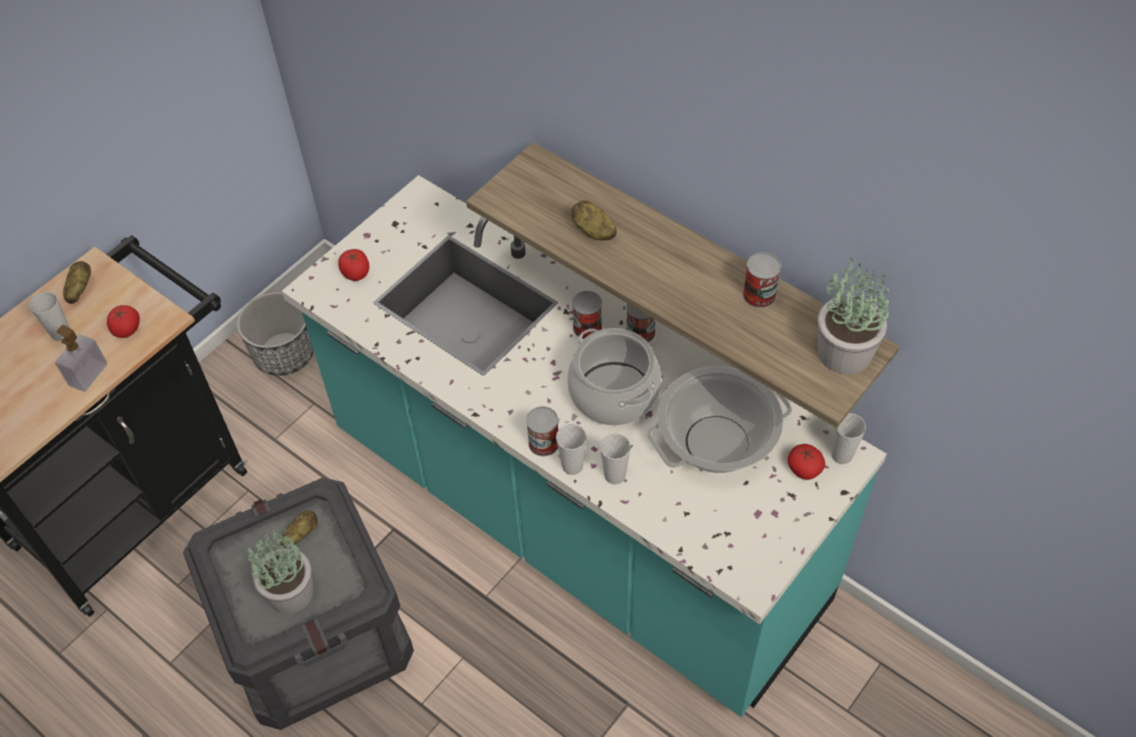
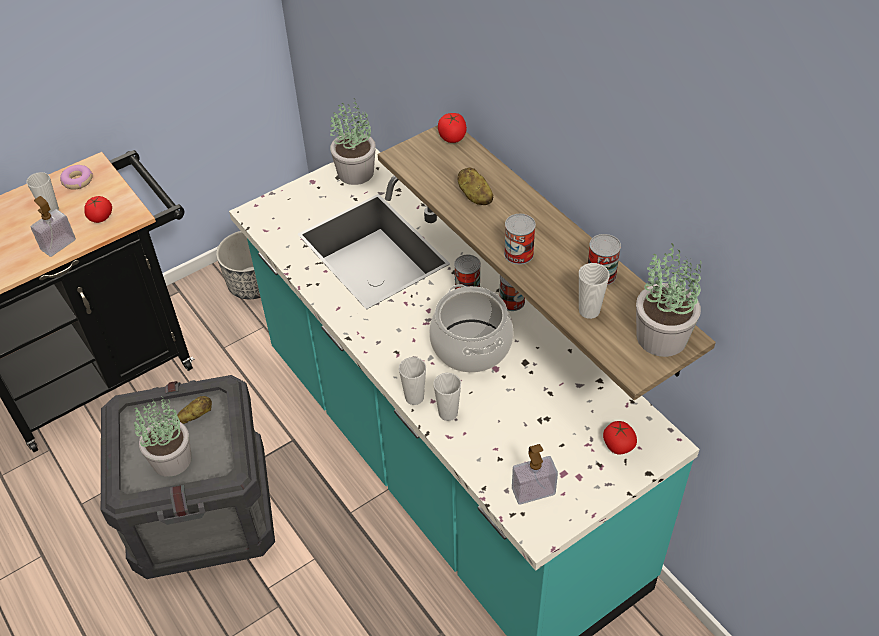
camera: 15 degrees right, 5 degrees down
potato [63,261,91,304] -> donut [60,165,93,190]
tomato [338,249,369,281] -> tomato moved to [438,113,467,143]
can [526,406,558,456] -> can moved to [504,214,536,265]
cooking pot [647,366,792,473] -> none
cup [831,413,866,464] -> cup moved to [579,263,609,319]
none -> potted plant [330,98,376,185]
none -> soap dispenser [512,444,558,505]

